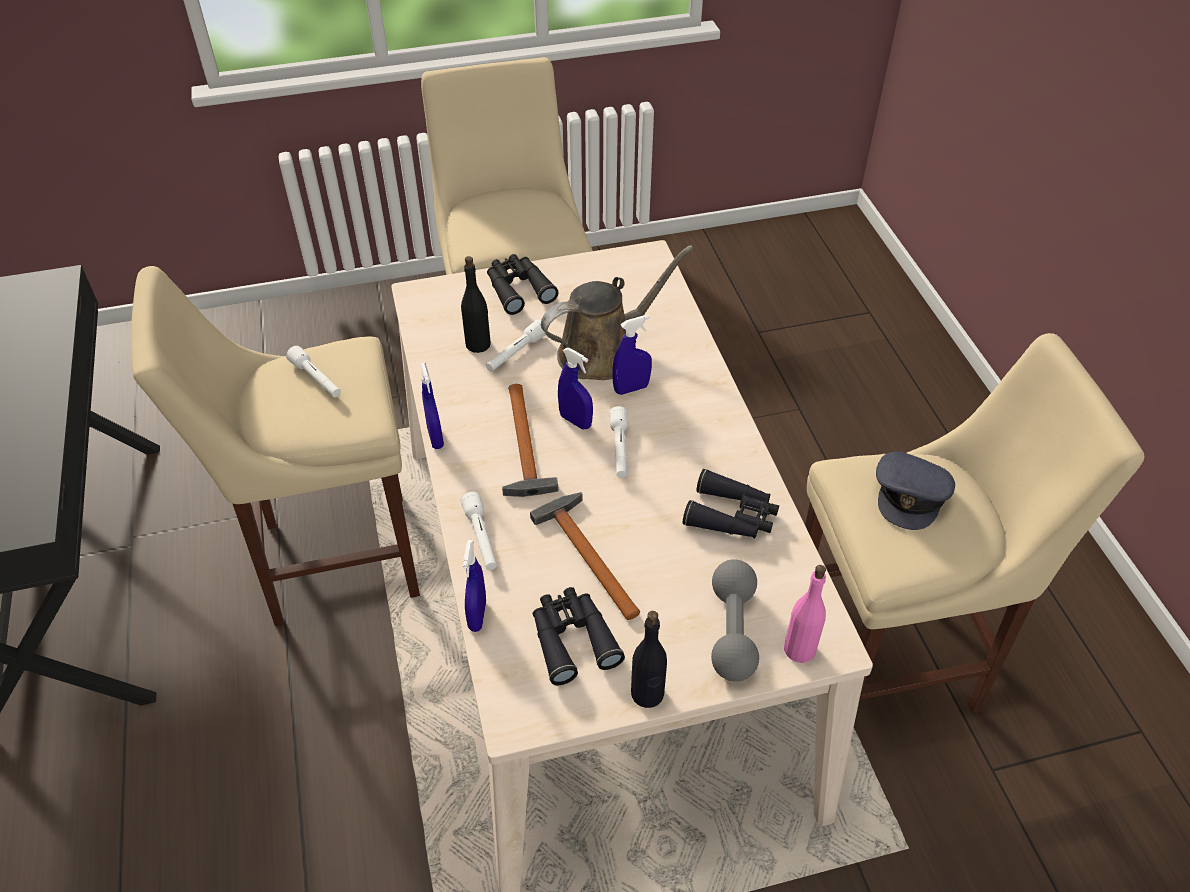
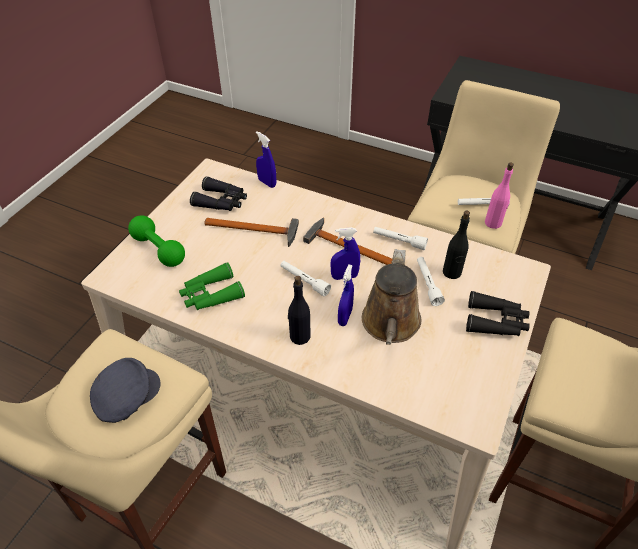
camera: 130 degrees right, 0 degrees up
blue spray bottle [420,362,444,449] -> none
white flashlight [461,492,497,570] -> white flashlight moved to [373,227,428,250]
black bottle [631,611,667,708] -> black bottle moved to [288,276,311,345]
black binoculars [683,469,779,538] -> green binoculars [179,262,245,310]
grey dumbbell [711,559,759,682] -> green dumbbell [128,215,185,267]
pink bottle [784,565,826,663] -> pink bottle moved to [485,162,514,229]
grey cap [876,452,955,530] -> grey cap turned 75 degrees clockwise [90,358,161,423]

